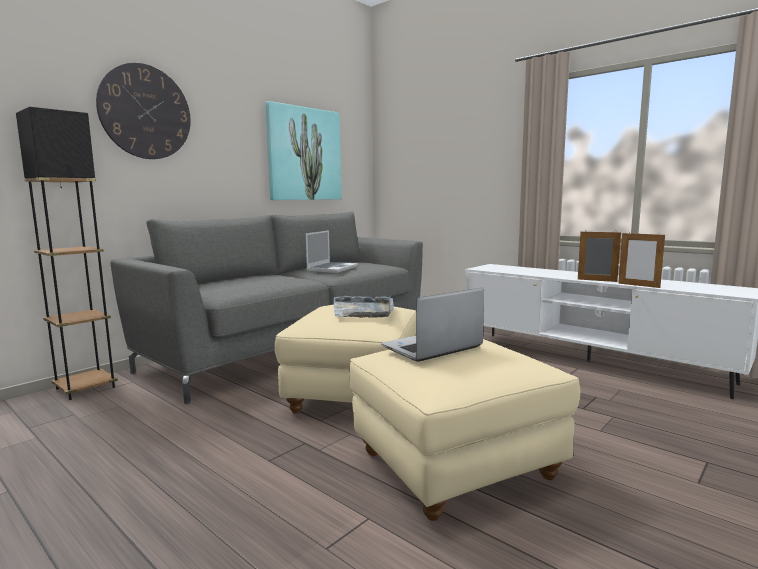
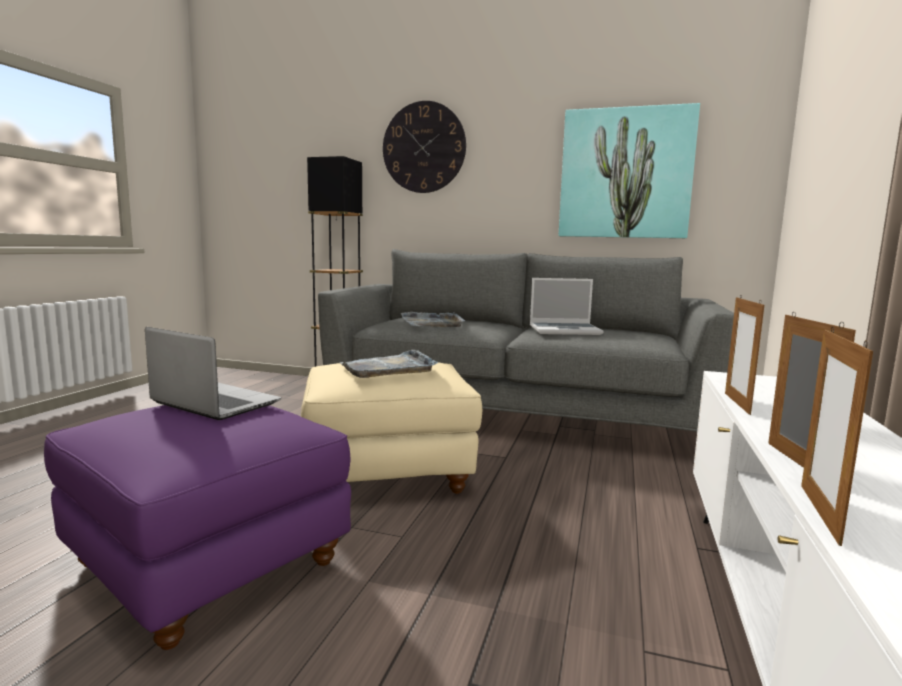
camera: 65 degrees right, 0 degrees up
beige ottoman [349,339,580,521] -> purple ottoman [44,405,351,650]
none -> grey tray [401,312,465,327]
none -> picture frame [725,296,764,415]

